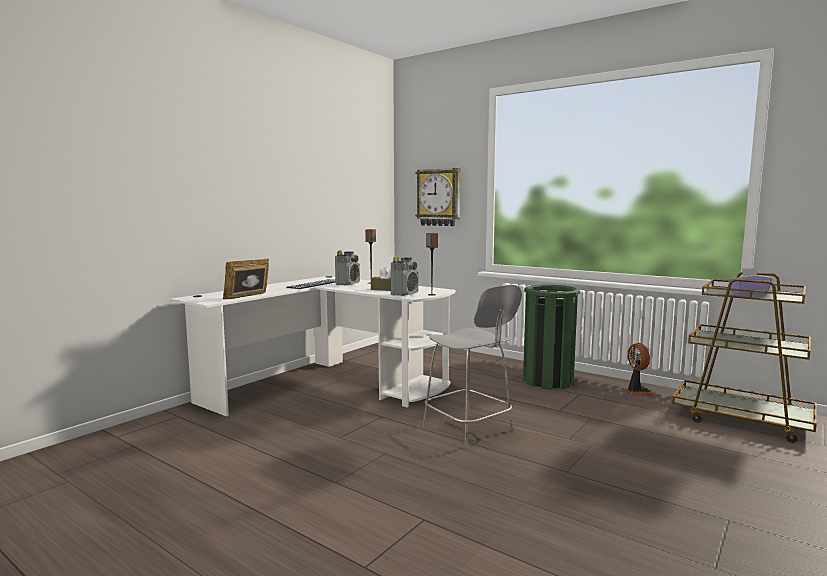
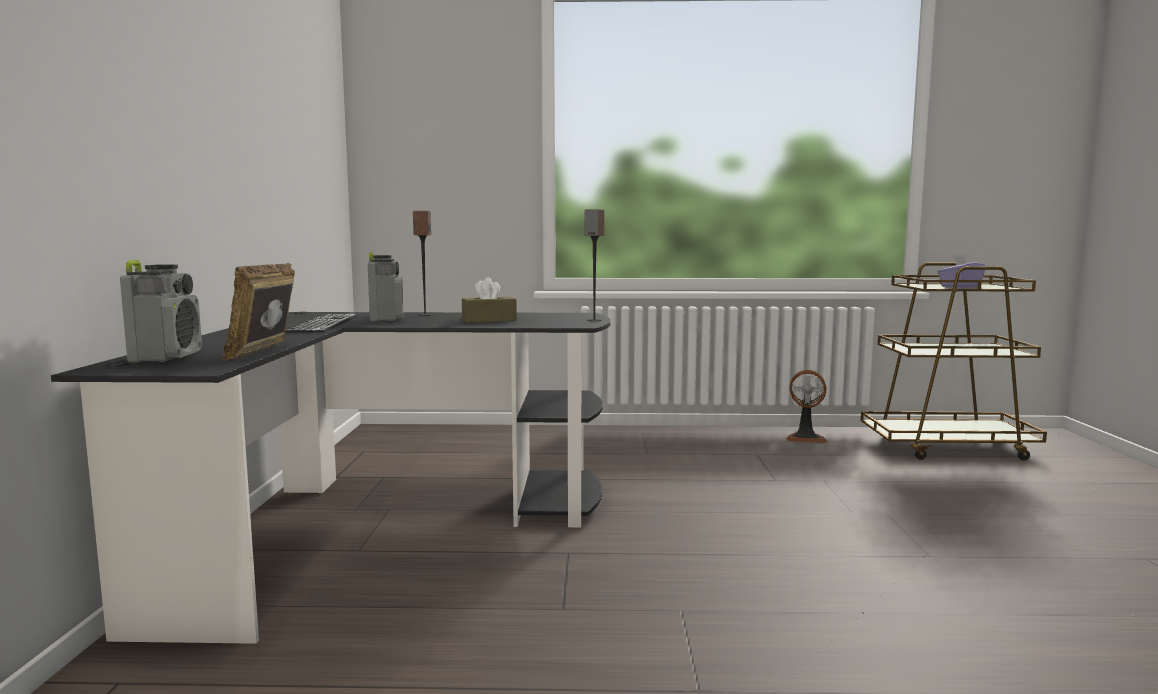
camera: 35 degrees left, 0 degrees up
white desk [171,276,456,417] -> black desk [51,311,611,644]
radio [391,256,419,296] -> radio moved to [120,260,202,363]
wall clock [416,168,460,226] -> none
grey stool [423,285,522,448] -> none
green trash can [523,284,580,390] -> none
fan [624,343,656,396] -> fan turned 150 degrees clockwise [786,370,827,443]

